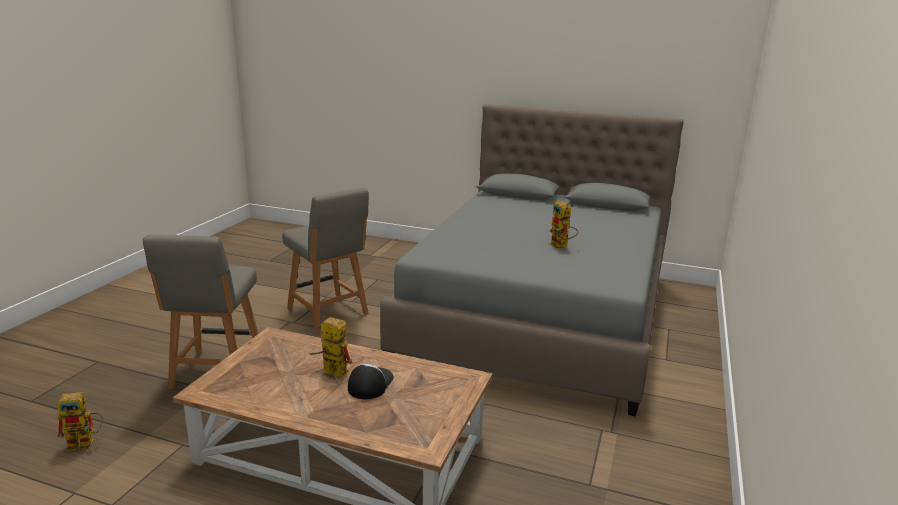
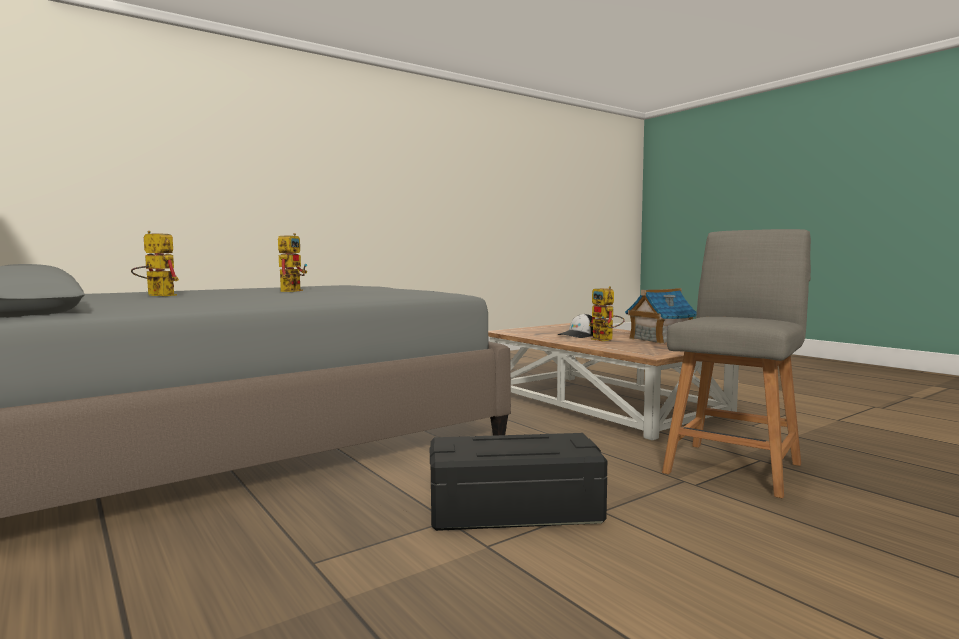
camera: 145 degrees left, 15 degrees down
toy robot [57,392,103,451] -> toy robot moved to [131,231,179,296]
grey chair [282,188,369,331] -> black storage box [430,433,607,531]
none -> toy house [625,288,697,344]

